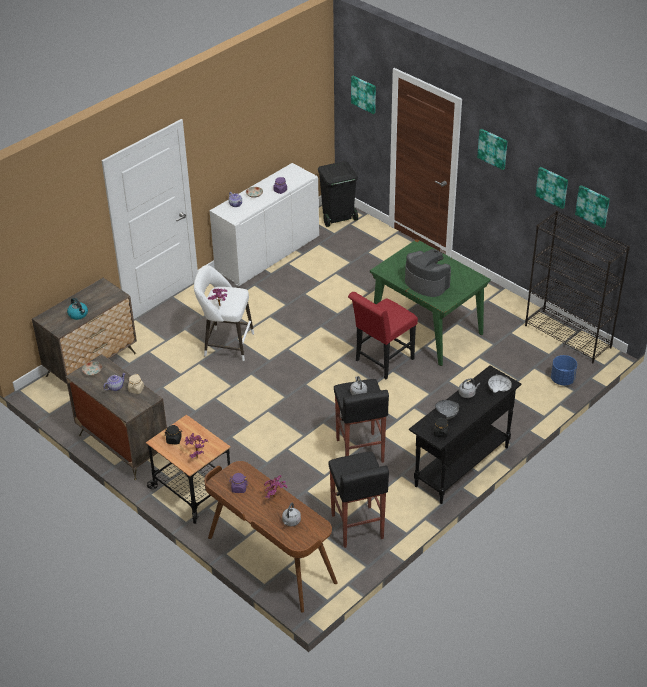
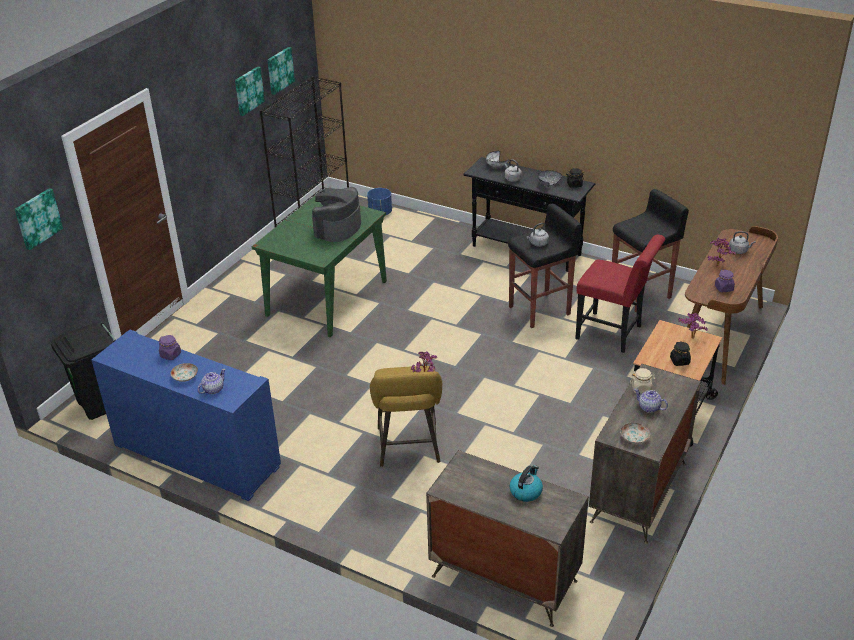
camera: 105 degrees left, 5 degrees down
white stool [194,265,254,361] -> yellow stool [370,366,442,467]
white cabinet [209,163,319,287] -> blue cabinet [92,330,281,501]
red chair [348,292,418,379] -> red chair moved to [575,235,665,353]
picture [477,129,508,170] -> none

